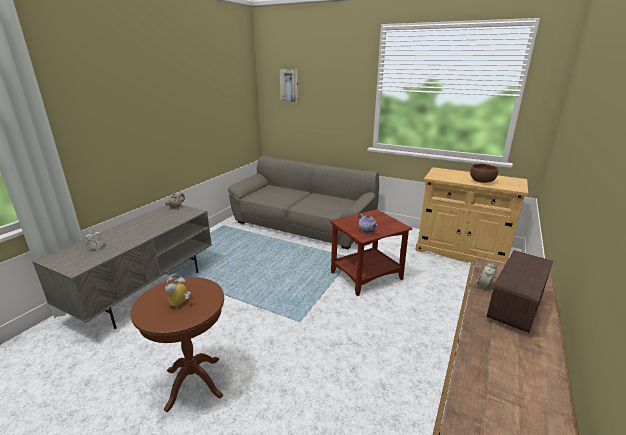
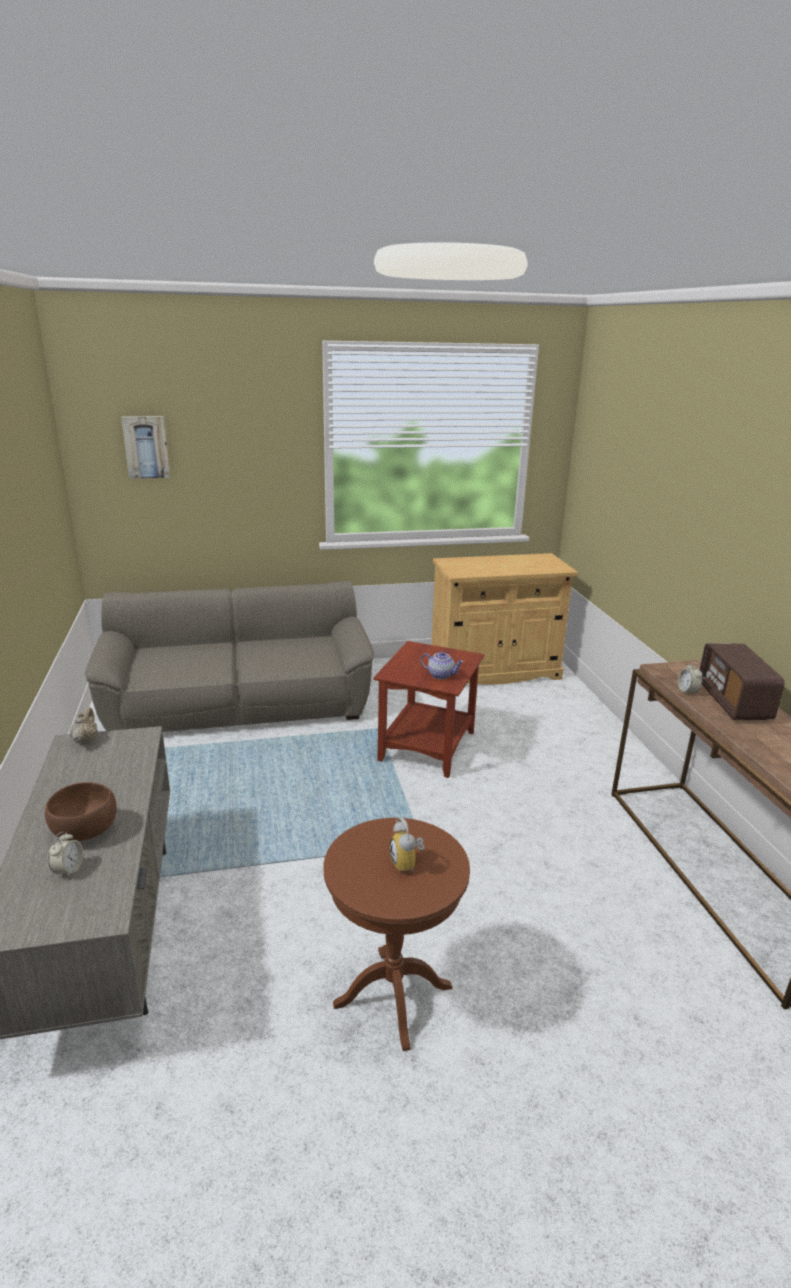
camera: 40 degrees left, 0 degrees up
brown bowl [470,164,498,183] -> brown bowl moved to [45,782,116,841]

